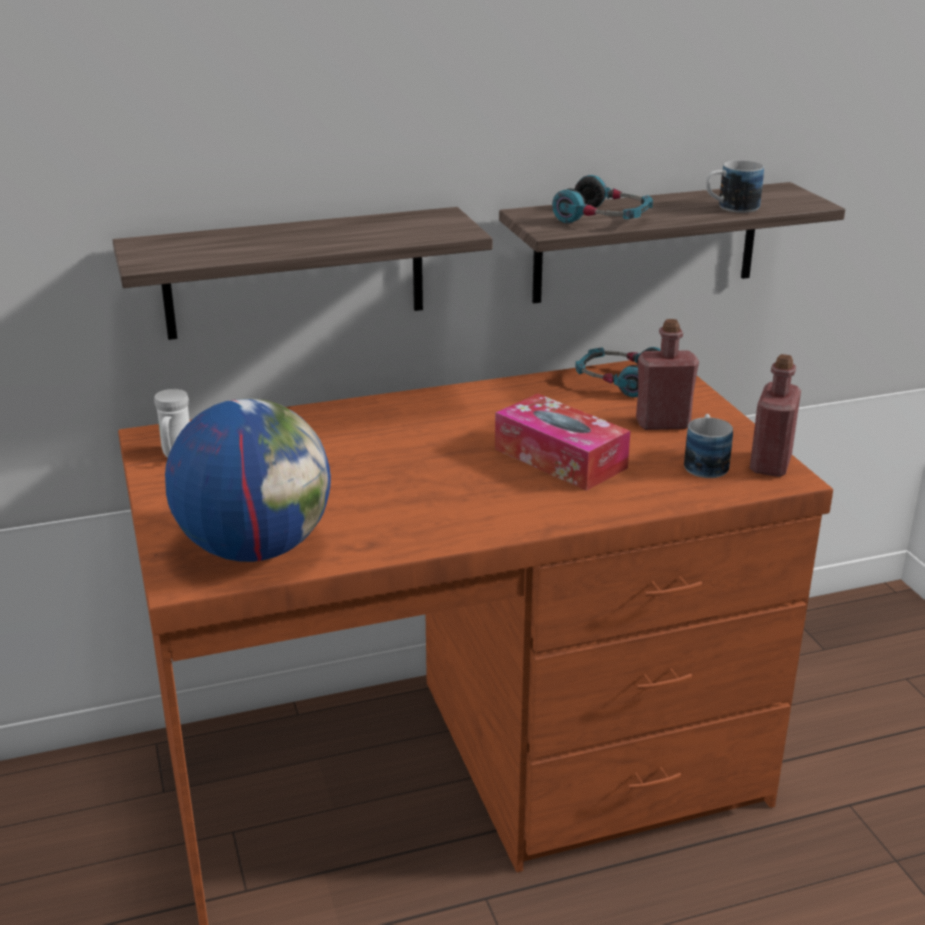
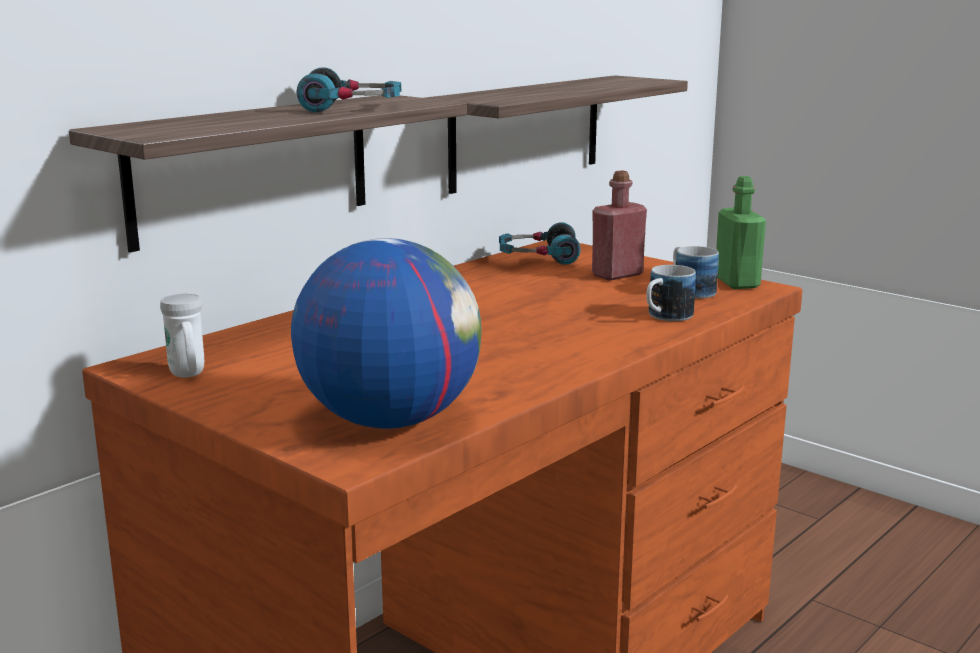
camera: 30 degrees left, 10 degrees down
tissue box [495,394,631,491] -> none
headphones [552,175,653,223] -> headphones moved to [297,67,401,112]
mug [706,160,764,213] -> mug moved to [646,265,696,321]
red bottle [750,354,801,477] -> green bottle [716,176,766,289]

